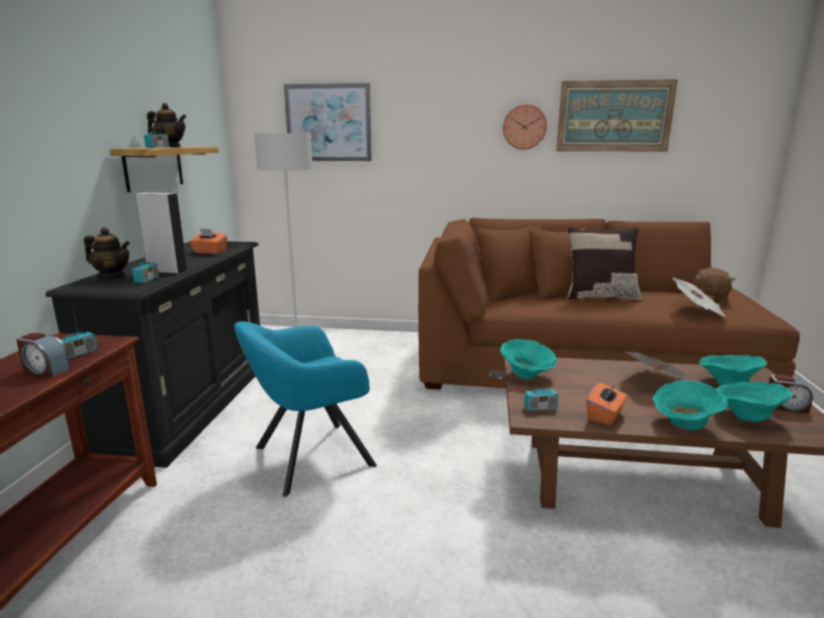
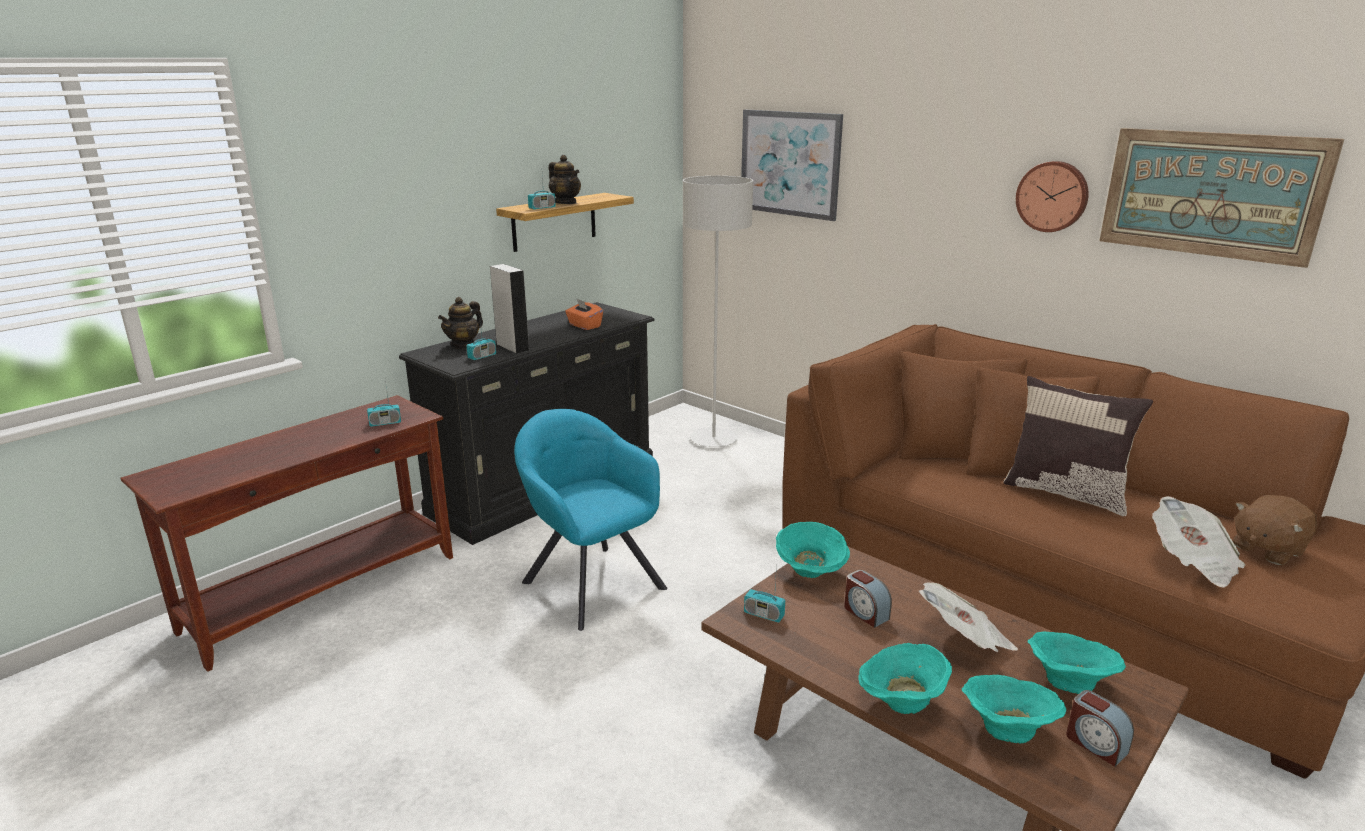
camera: 35 degrees right, 5 degrees up
alarm clock [16,333,71,377] -> alarm clock moved to [844,570,892,628]
teapot [84,227,130,278] -> teapot turned 75 degrees clockwise [438,297,483,349]
turquoise armchair [234,322,377,497] -> turquoise armchair turned 45 degrees clockwise [514,409,667,631]
orange tissue box [586,383,627,426] -> none

